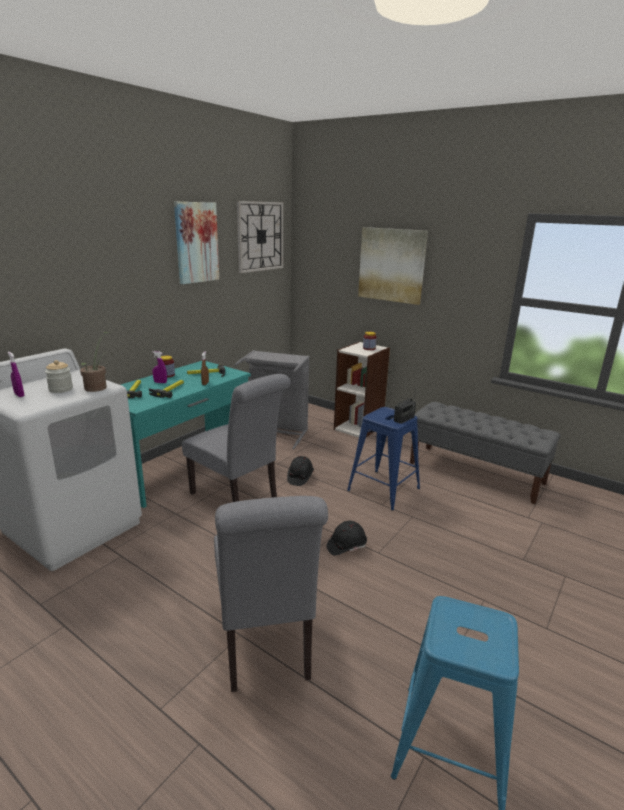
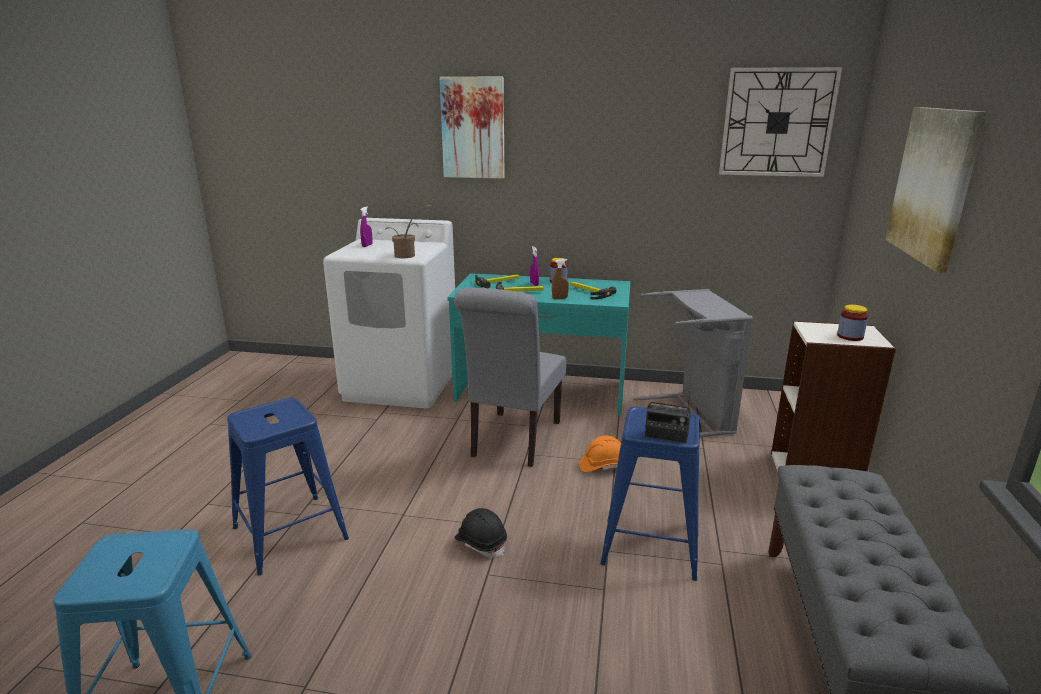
camera: 65 degrees right, 0 degrees up
jar [45,360,73,393] -> none
picture [174,201,219,284] -> picture moved to [439,77,505,179]
grey chair [214,496,328,692] -> blue stool [227,398,349,576]
black hard hat [287,456,314,486] -> orange hard hat [579,435,621,472]

